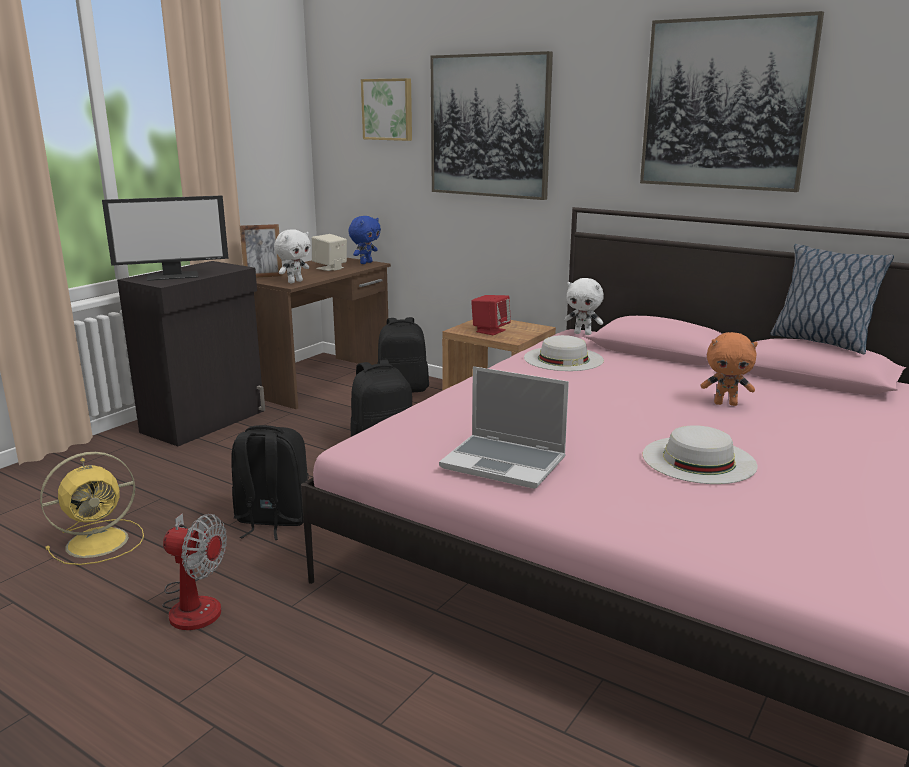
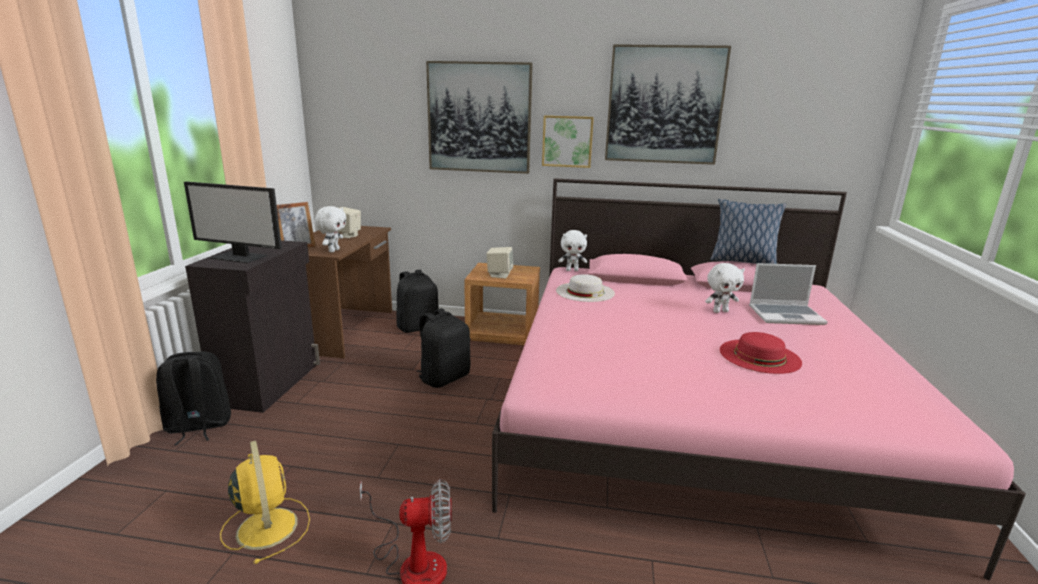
camera: 25 degrees left, 0 degrees up
yellow fan [40,452,144,565] -> yellow fan turned 60 degrees counterclockwise [220,441,310,564]
monitor [102,195,229,281] -> monitor turned 60 degrees clockwise [184,181,282,263]
black backpack [231,425,309,540] -> black backpack moved to [156,352,231,445]
blue plush toy [348,216,381,264] -> none
picture [361,78,412,141] -> picture moved to [542,115,594,168]
laptop [439,366,569,489] -> laptop moved to [749,263,828,325]
red speaker [471,295,511,335] -> beige speaker [486,247,514,278]
white hat [643,425,757,484] -> red hat [720,332,802,374]
orange plush toy [701,332,758,406] -> white plush toy [705,263,745,313]

